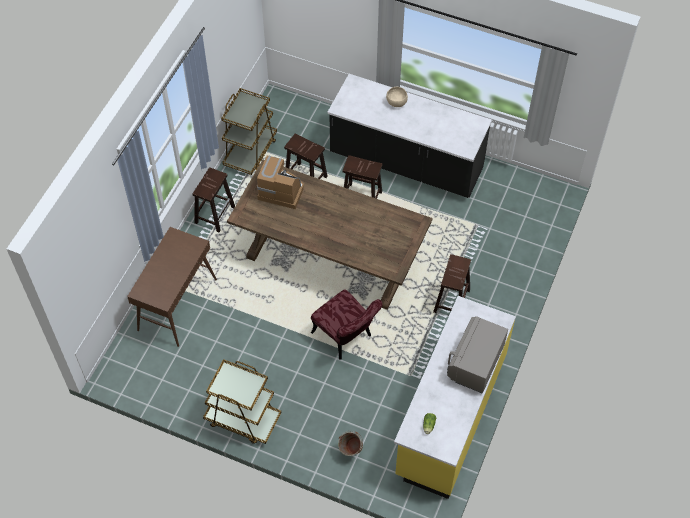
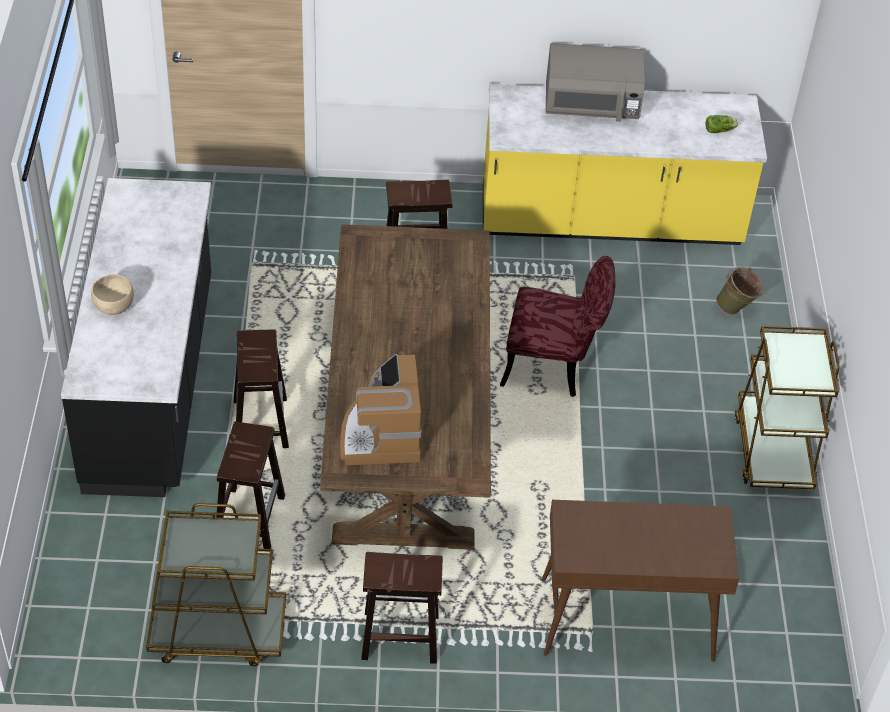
camera: 115 degrees left, 10 degrees down
red chair [311,289,382,360] -> red chair turned 75 degrees clockwise [500,256,616,397]

